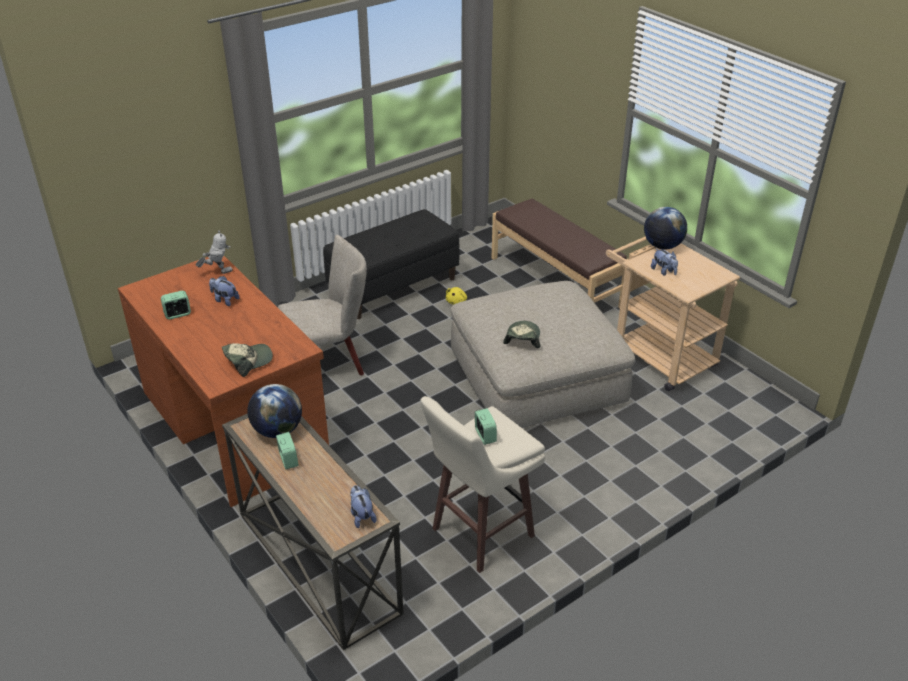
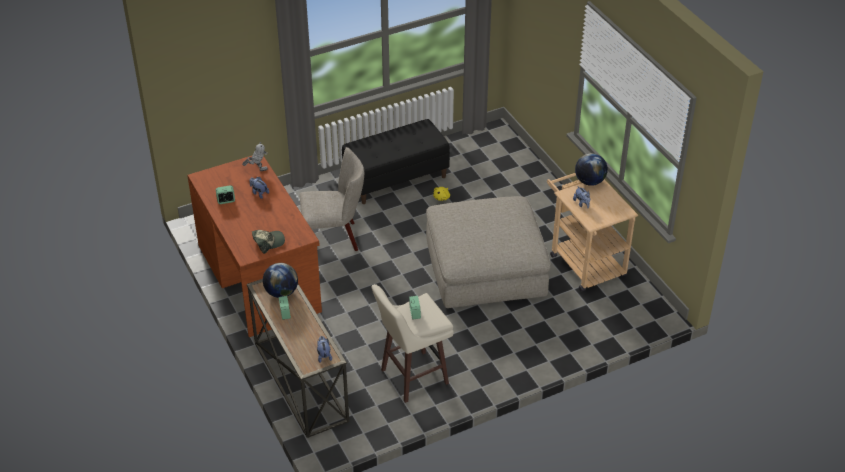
camera: 10 degrees right, 5 degrees up
brown bench [491,199,629,308] -> none
cap [503,321,541,348] -> none

